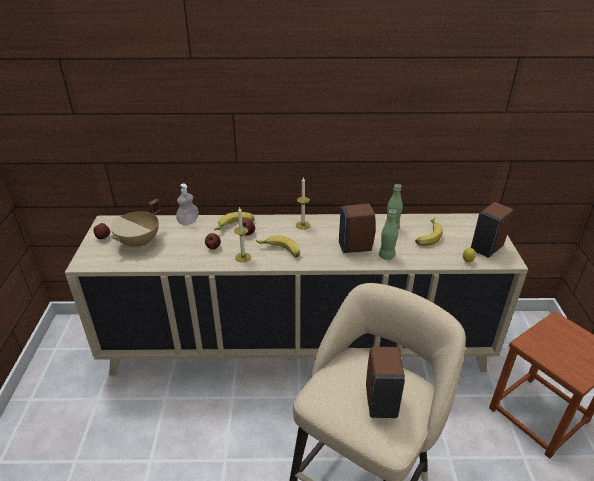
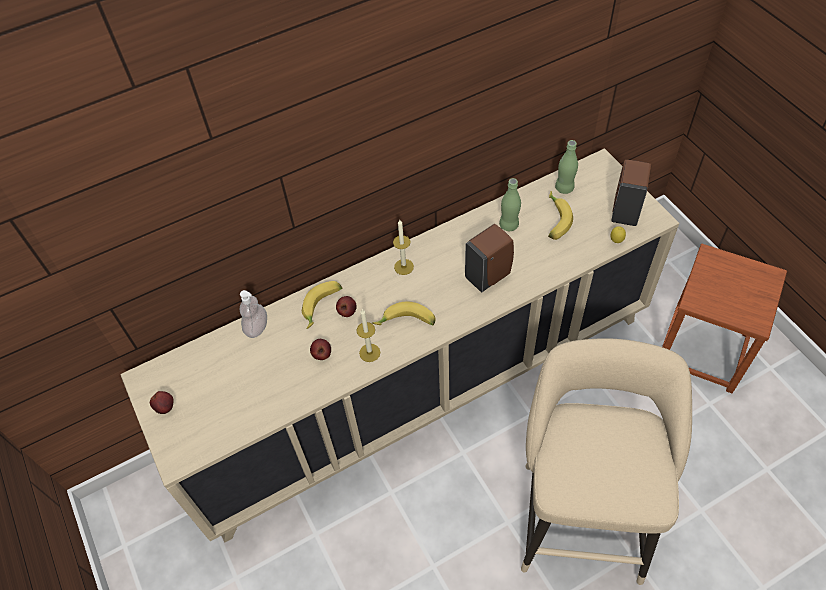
camera: 25 degrees left, 20 degrees up
beige cooking pot [110,199,161,248] -> none
brown soap dispenser [366,347,405,418] -> none
green bottle [379,209,398,260] -> green bottle moved to [555,140,578,194]

